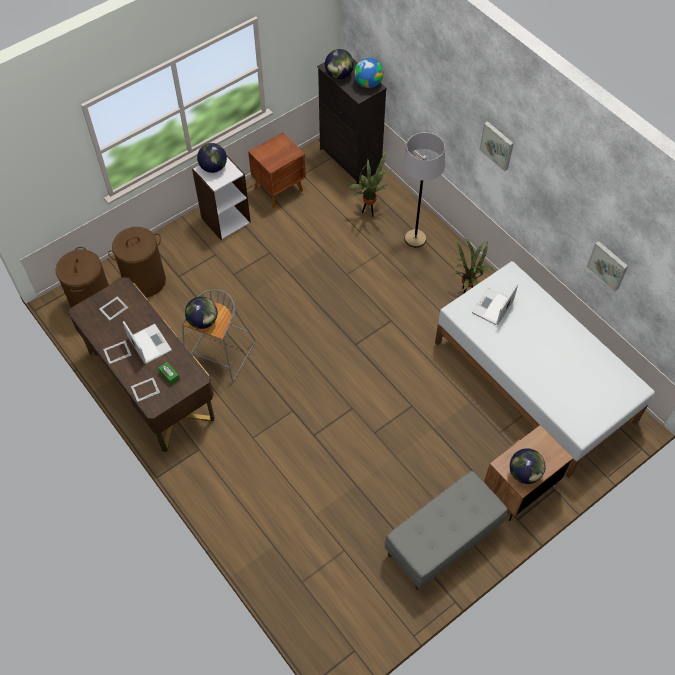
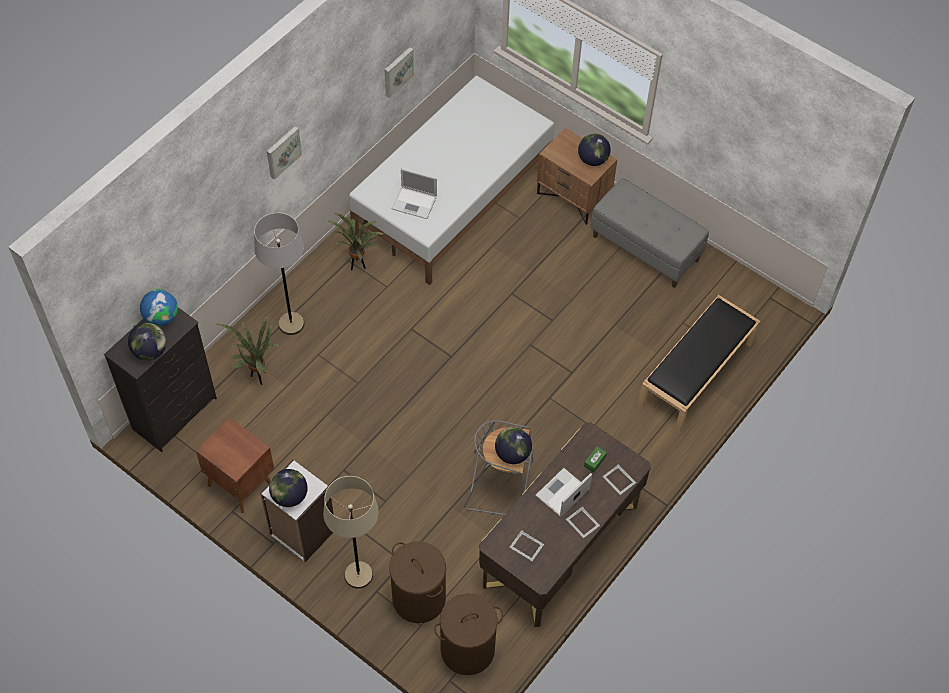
camera: 105 degrees left, 0 degrees up
none -> beige floor lamp [323,476,379,589]
none -> black bench [638,295,760,433]

